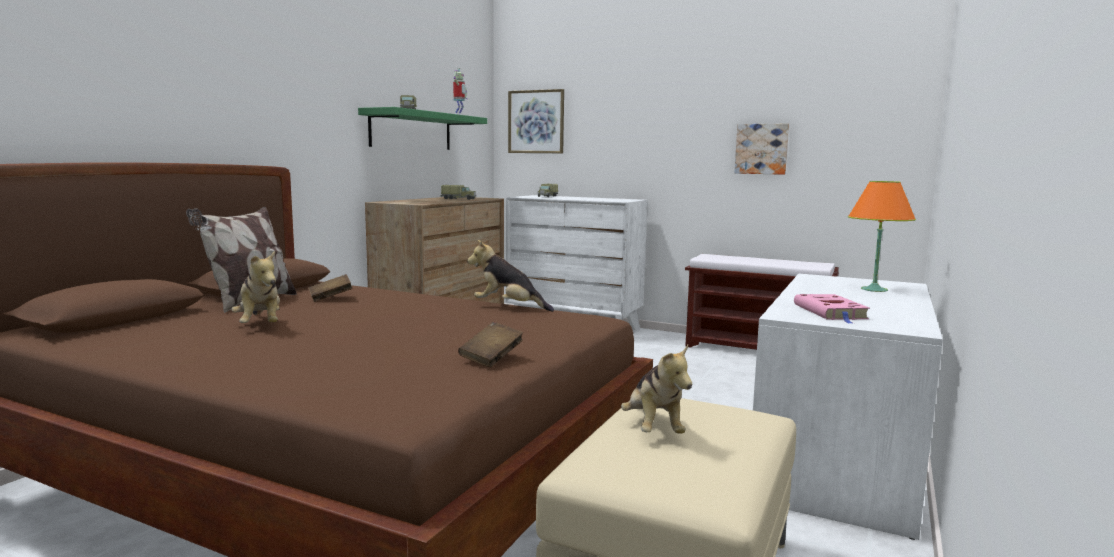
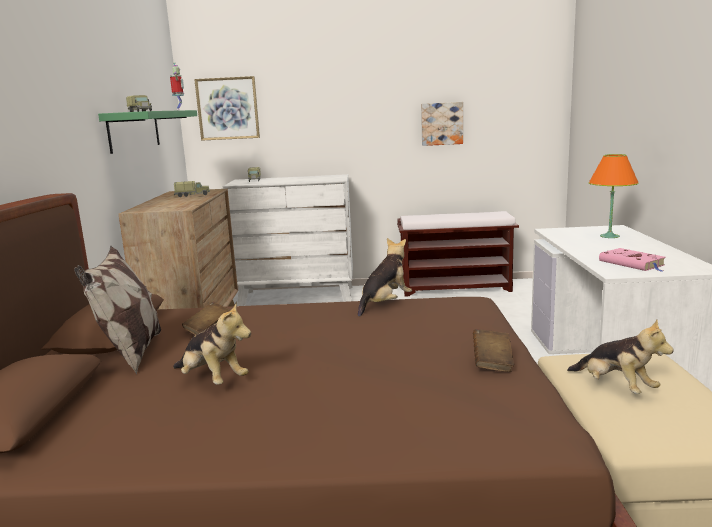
camera: 25 degrees left, 5 degrees up
plush toy [467,240,554,312] -> plush toy turned 135 degrees clockwise [358,238,412,316]

